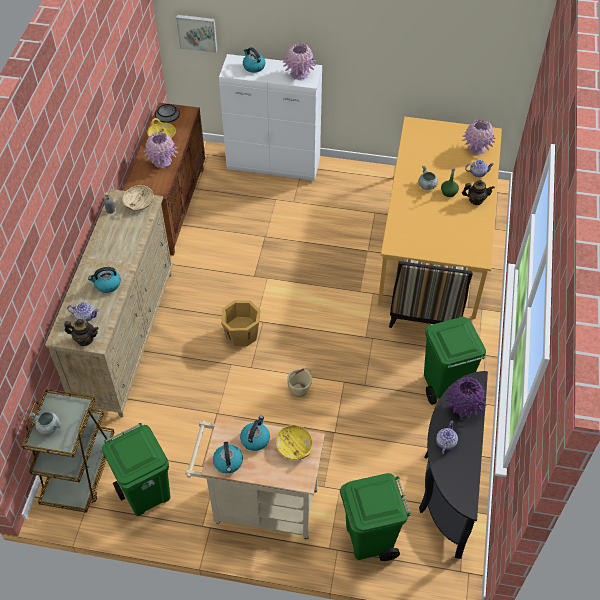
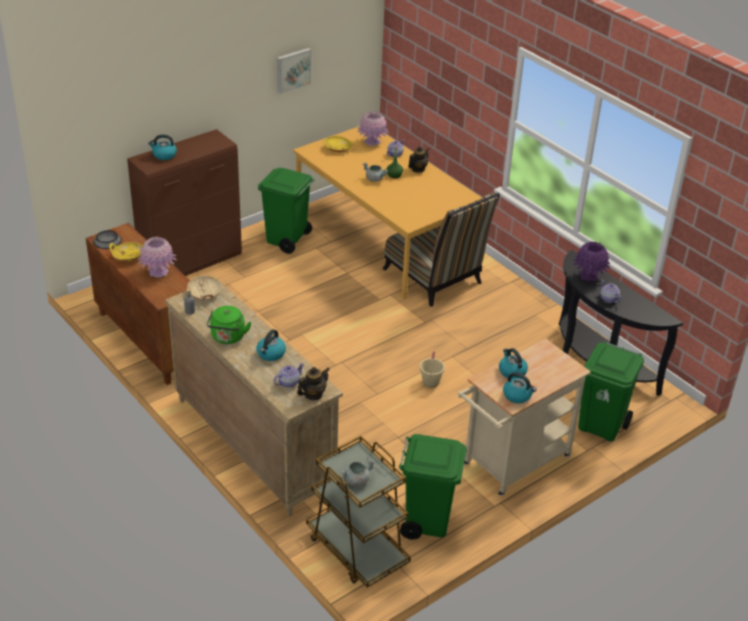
camera: 50 degrees left, 15 degrees down
picture [176,15,217,53] -> picture moved to [277,48,311,94]
white cabinet [219,54,322,181] -> brown cabinet [127,129,242,276]
orange bucket [221,300,261,346] -> none
yellow bowl [275,425,312,460] -> yellow bowl moved to [324,136,354,152]
pink vase [283,43,316,80] -> none
green trash can [424,317,486,405] -> green trash can moved to [258,168,314,254]
none -> green kettle [207,306,251,344]

